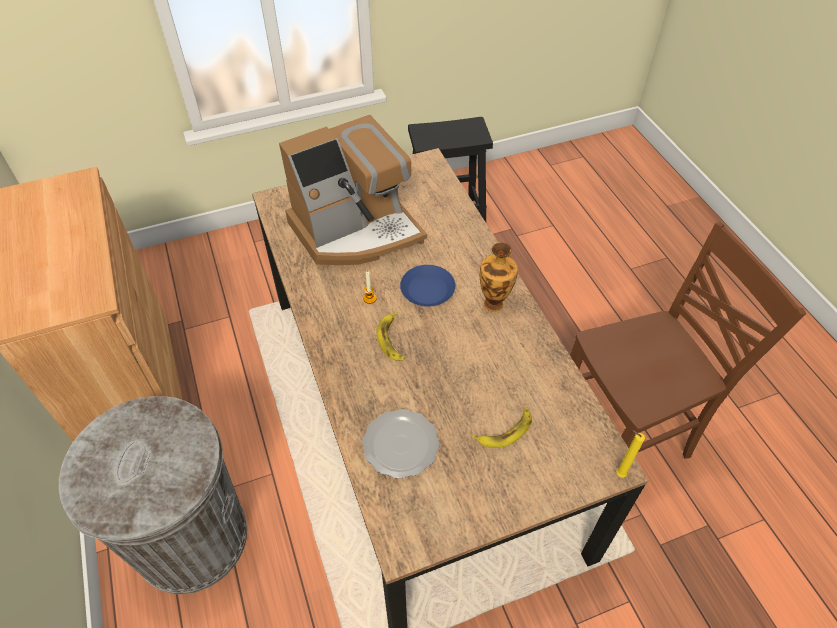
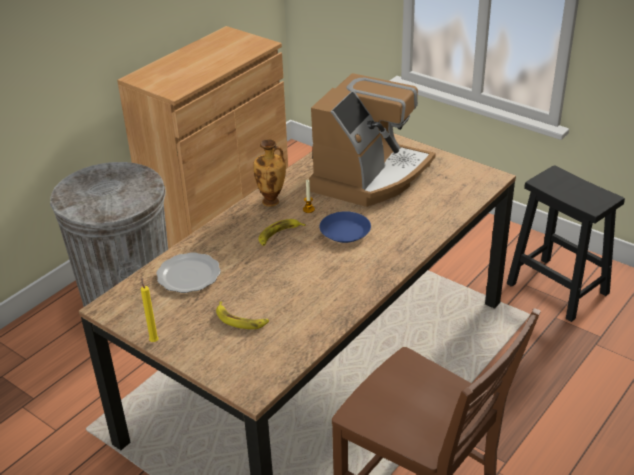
camera: 60 degrees right, 15 degrees down
coffee machine [279,115,427,265] -> coffee machine turned 90 degrees counterclockwise [309,73,436,207]
vase [480,242,518,312] -> vase moved to [254,139,286,207]
yellow candle [616,430,645,478] -> yellow candle moved to [141,278,159,342]

